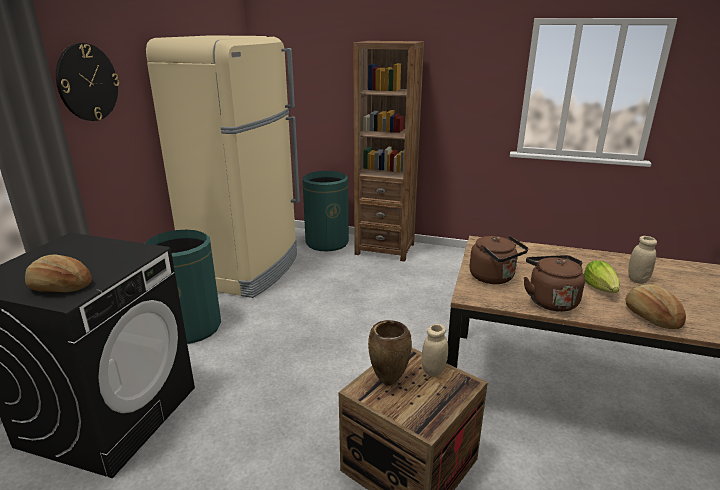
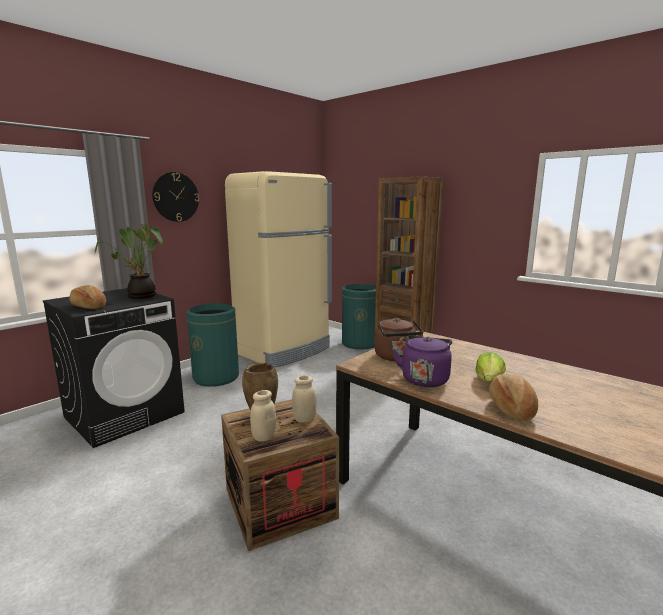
camera: 25 degrees right, 10 degrees down
brown kettle [524,255,585,312] -> purple kettle [392,336,452,387]
beige jar [628,236,657,284] -> beige jar moved to [250,390,276,442]
none -> potted plant [94,224,163,299]

